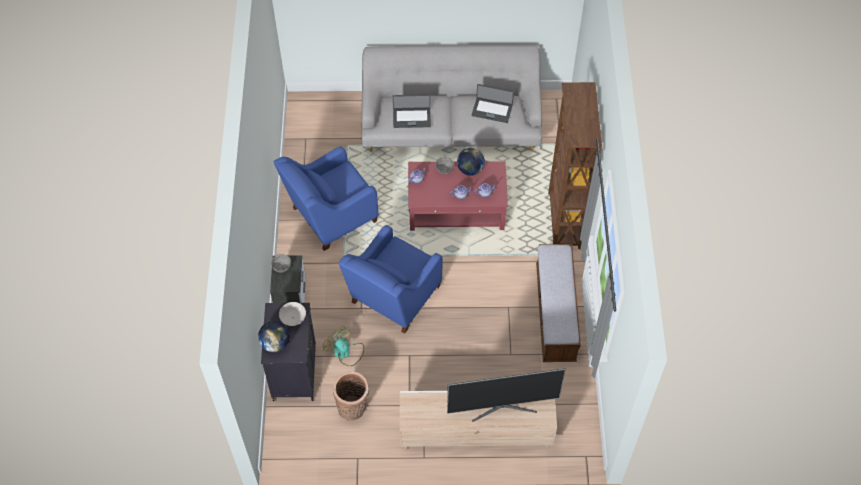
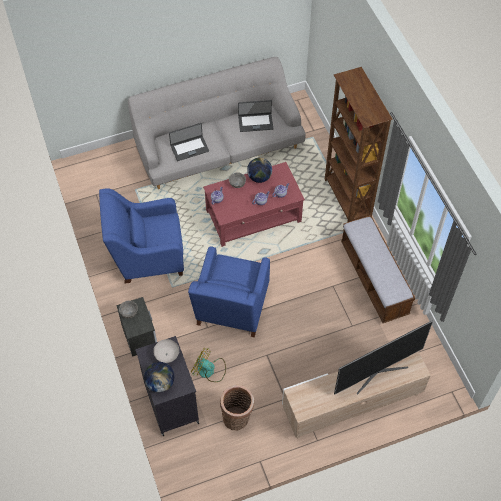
camera: 20 degrees left, 0 degrees up
blue armchair [273,147,379,251] -> blue armchair turned 45 degrees clockwise [99,188,184,284]

